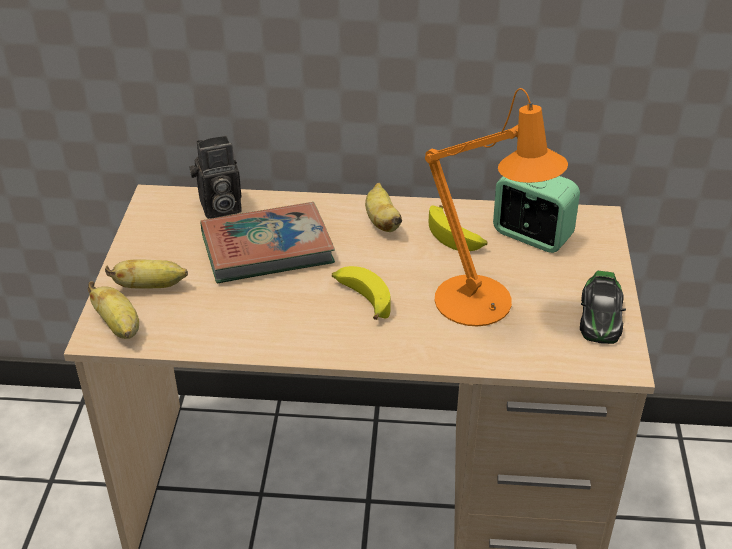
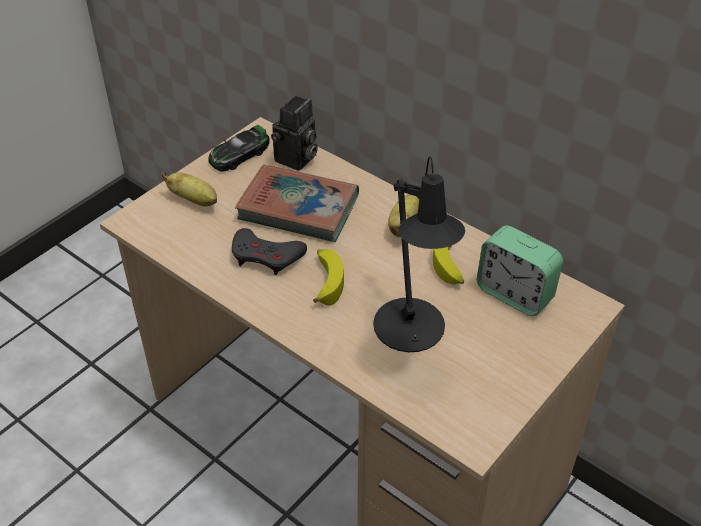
camera: 35 degrees right, 5 degrees up
banana [88,281,139,339] -> none
camera [190,136,242,219] -> camera turned 75 degrees counterclockwise [271,96,318,171]
orange table lamp [425,88,568,326] -> black table lamp [373,156,465,352]
alarm clock [493,176,580,253] -> alarm clock turned 150 degrees clockwise [477,226,563,316]
toy car [580,271,626,344] -> toy car moved to [208,125,270,172]
none -> grey game controller [232,228,307,275]

